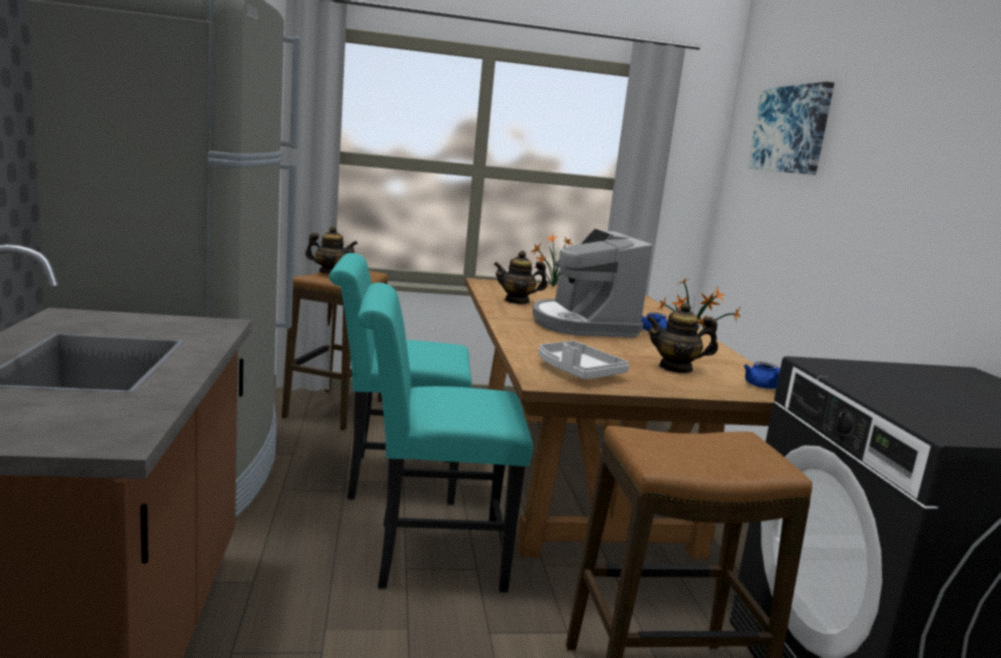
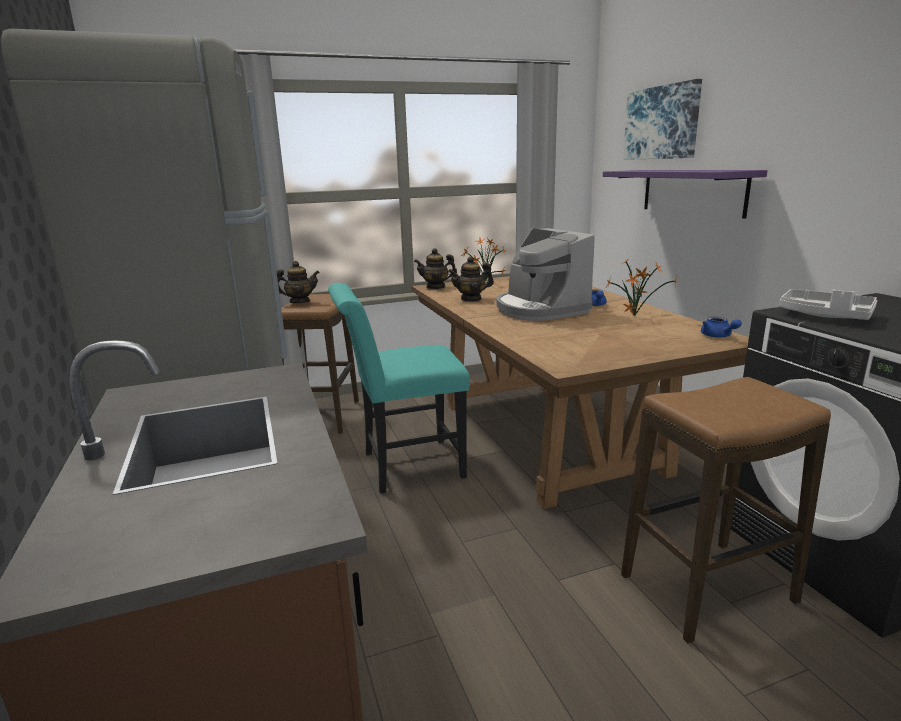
camera: 10 degrees left, 5 degrees up
turquoise chair [358,283,533,592] -> none
grey tray [538,341,629,379] -> grey tray moved to [779,289,877,320]
teapot [646,302,718,373] -> teapot moved to [414,248,457,289]
none -> purple shelf [603,170,767,219]

